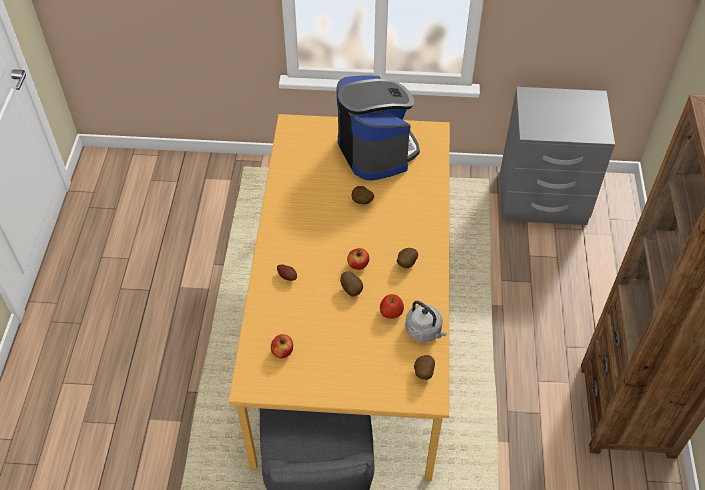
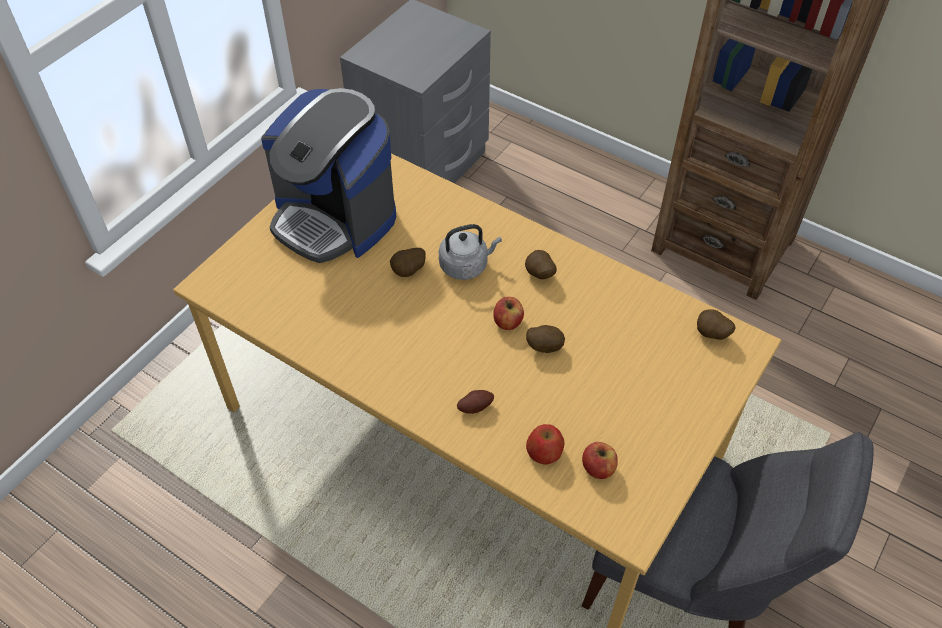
camera: 60 degrees left, 0 degrees up
coffee machine [337,75,420,181] -> coffee machine turned 150 degrees counterclockwise [261,88,396,263]
apple [380,294,404,318] -> apple moved to [526,424,565,465]
grey kettle [405,301,447,342] -> grey kettle moved to [439,224,502,280]

